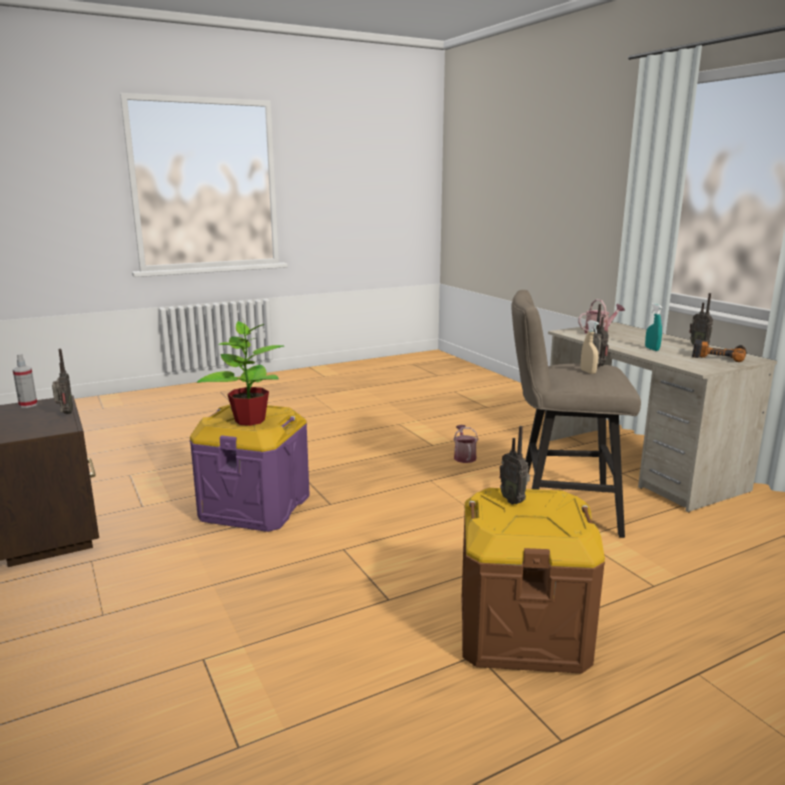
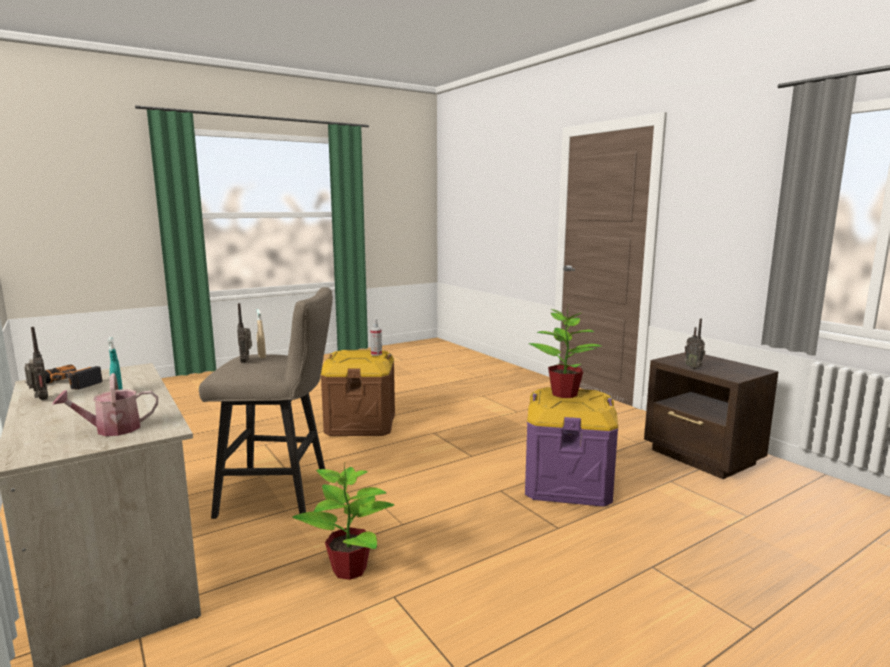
camera: 175 degrees right, 5 degrees down
spray bottle [13,354,38,408] -> spray bottle moved to [370,319,382,356]
watering can [453,425,478,463] -> potted plant [292,461,394,580]
radio [500,426,530,504] -> none

